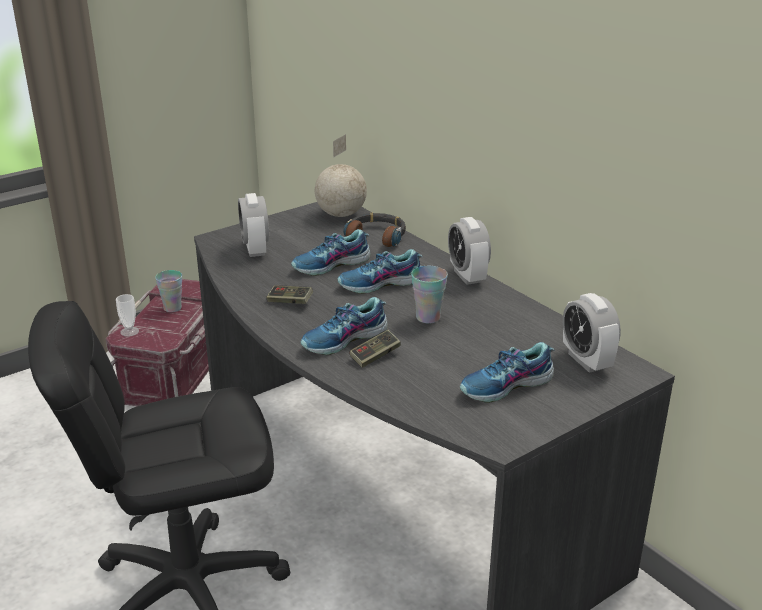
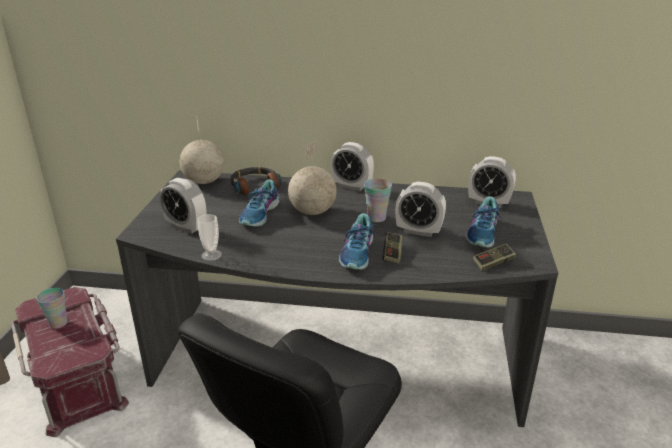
camera: 45 degrees left, 0 degrees up
cup [116,294,139,337] -> cup moved to [197,214,222,261]
game controller [266,285,313,304] -> game controller moved to [473,243,516,271]
shoe [338,249,423,294] -> globe [288,139,337,215]
none -> alarm clock [395,182,446,237]

